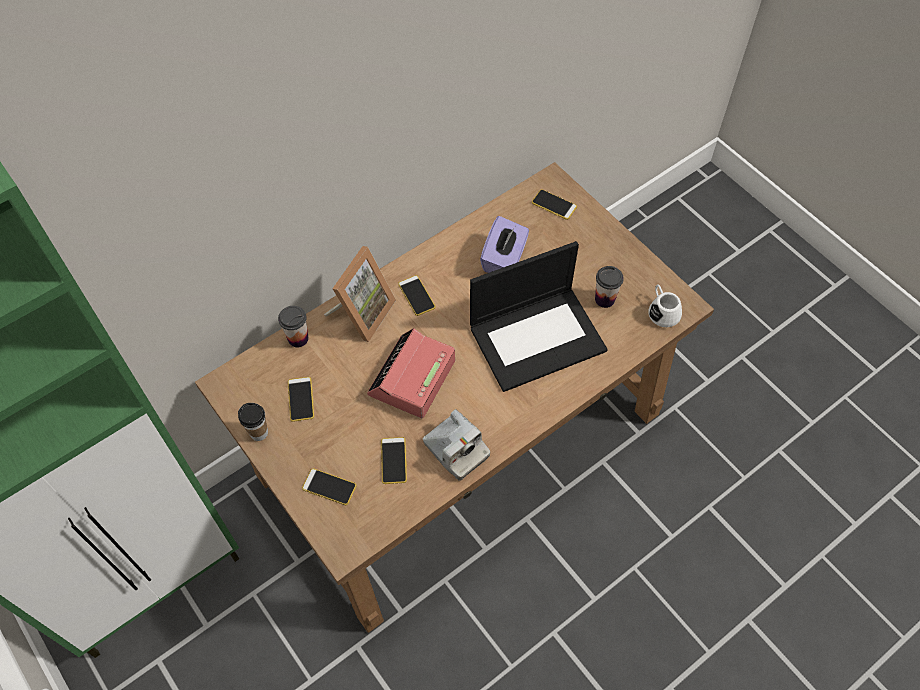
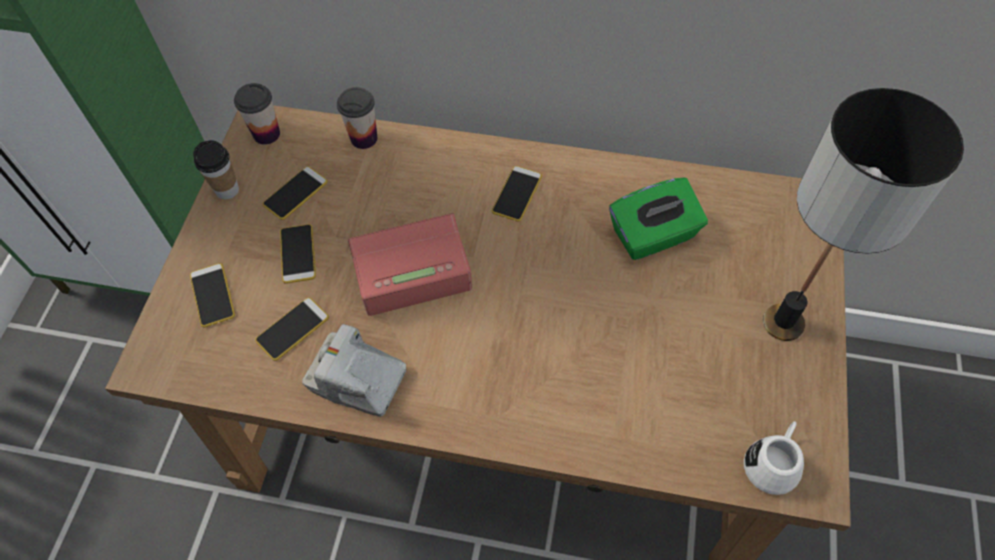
camera: 50 degrees right, 0 degrees up
picture frame [324,246,396,342] -> none
camera [423,409,490,481] -> camera turned 105 degrees clockwise [302,324,406,417]
laptop [470,241,608,392] -> none
purple tissue box [480,216,529,273] -> green tissue box [609,177,708,260]
phone [532,189,577,220] -> phone moved to [280,224,316,284]
cup [595,266,624,308] -> cup moved to [234,83,280,145]
none -> table lamp [763,88,964,341]

